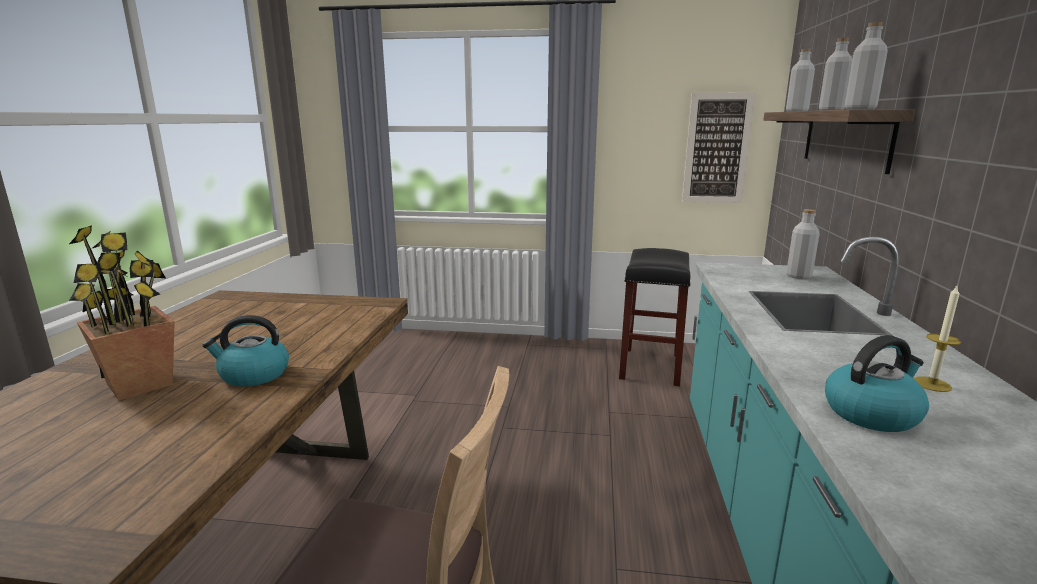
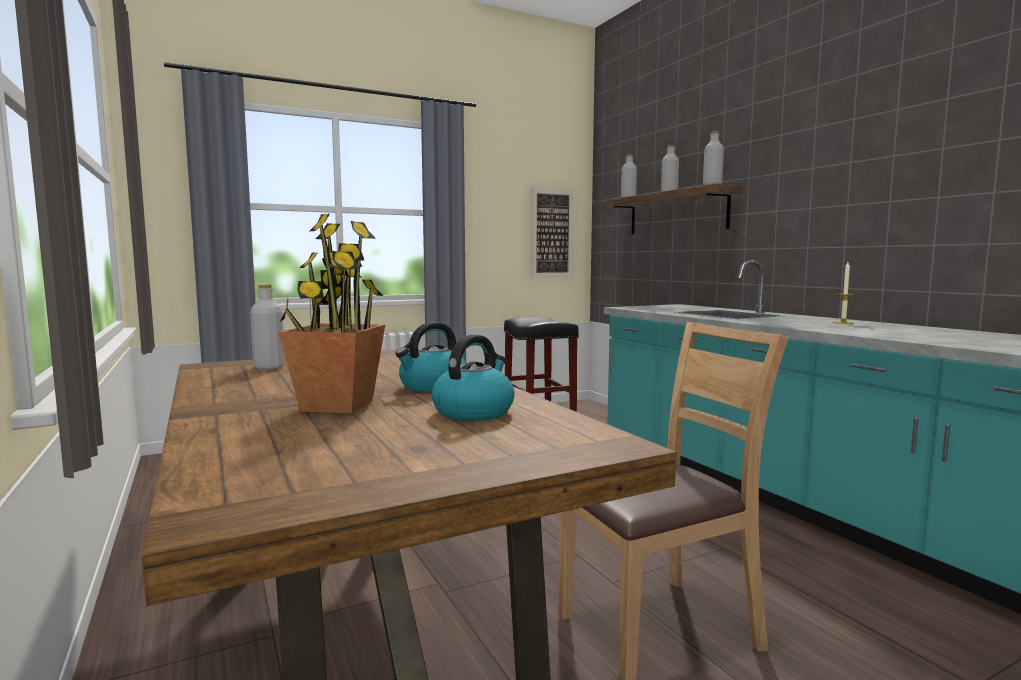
camera: 35 degrees left, 10 degrees down
grey bottle [787,209,820,279] -> grey bottle moved to [250,284,285,370]
kettle [825,335,929,432] -> kettle moved to [432,334,515,421]

